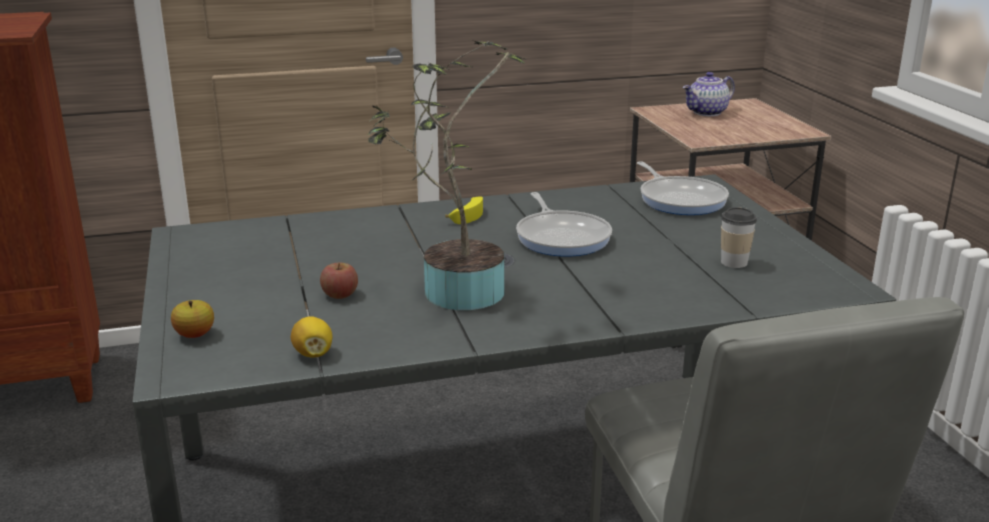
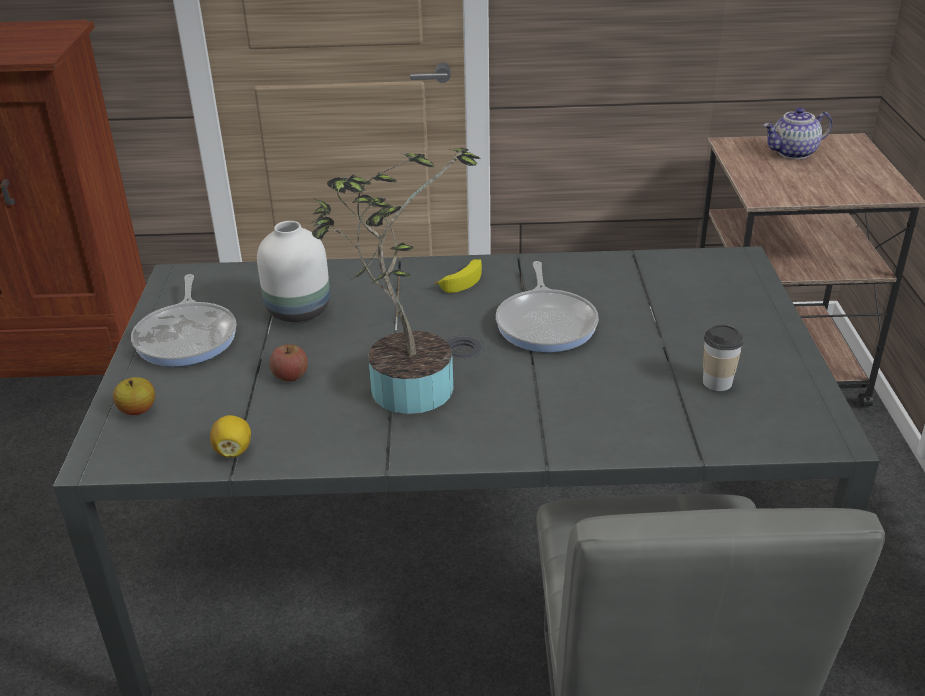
camera: 15 degrees right, 10 degrees up
frying pan [637,161,729,215] -> frying pan moved to [131,274,237,367]
none -> white vase [257,221,330,322]

